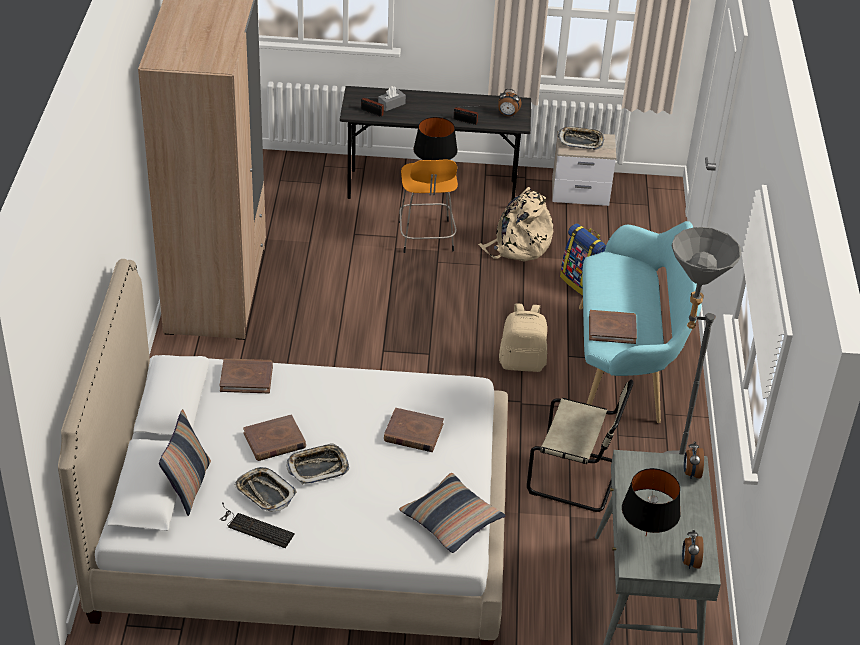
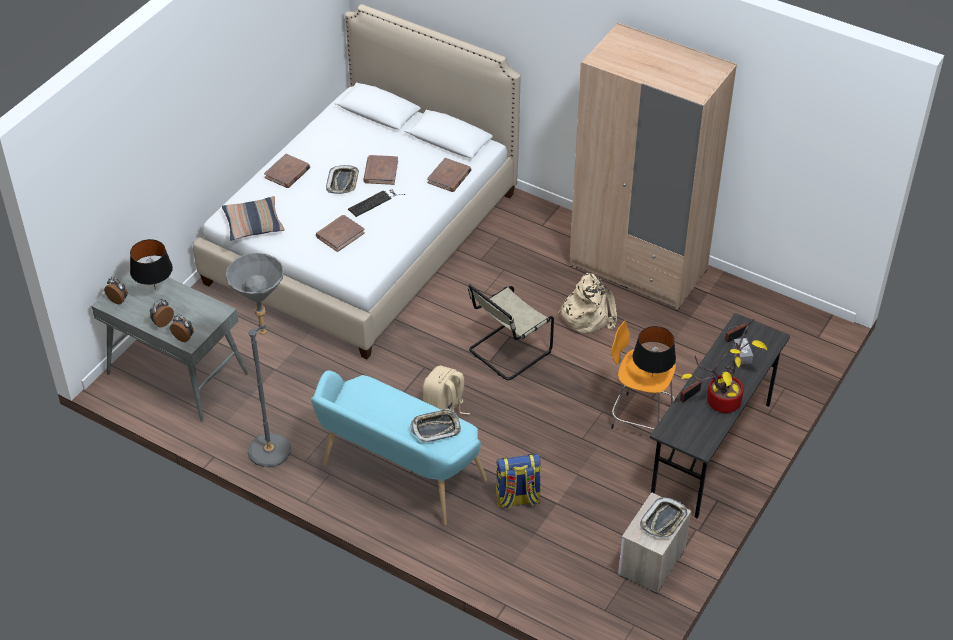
camera: 120 degrees right, 5 degrees up
pillow [159,409,211,516] -> none
keyboard [220,502,295,548] -> keyboard moved to [348,189,406,217]
tray [234,467,297,512] -> tray moved to [410,409,461,443]
beige backpack [478,187,553,262] -> beige backpack moved to [558,273,617,334]
alarm clock [498,89,521,116] -> alarm clock moved to [150,299,174,327]
beige chair [527,380,634,512] -> beige chair moved to [468,284,554,380]
brown book [589,310,637,344] -> brown book moved to [264,154,310,188]
none -> potted plant [681,319,767,413]

